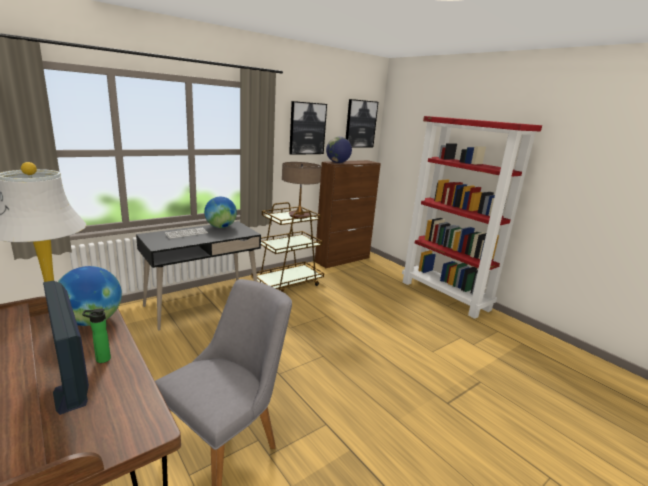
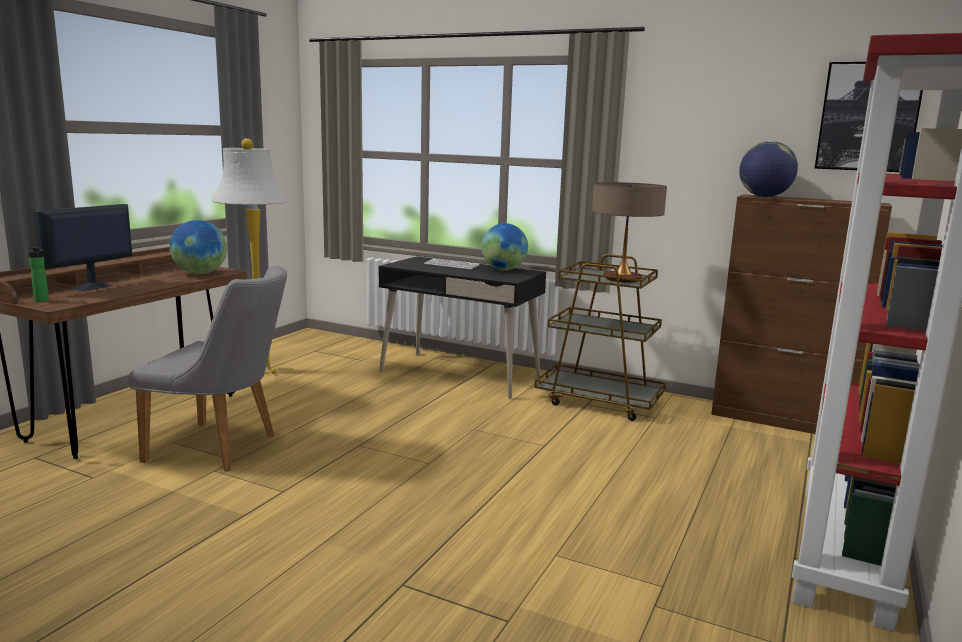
camera: 65 degrees right, 5 degrees down
bottle [82,308,111,363] -> bottle moved to [28,246,49,302]
picture [289,101,327,155] -> none

